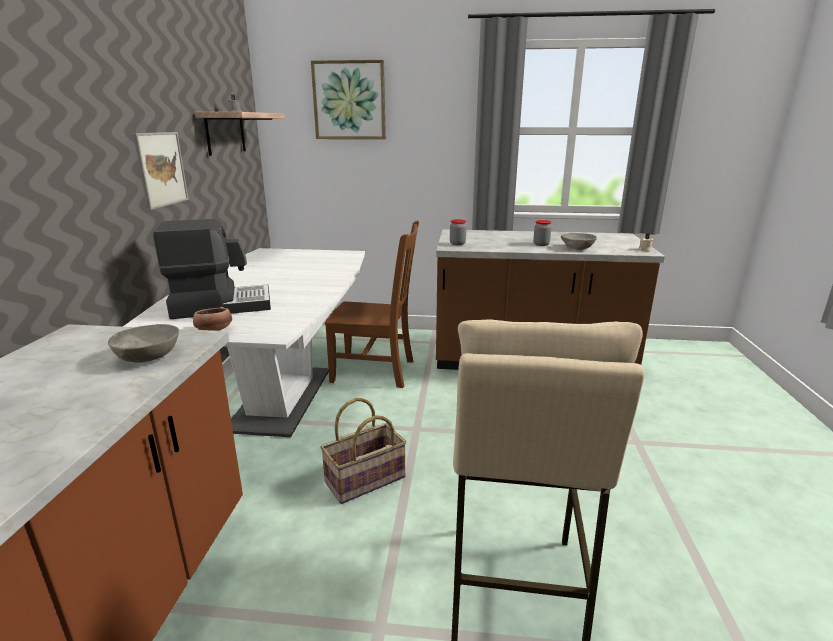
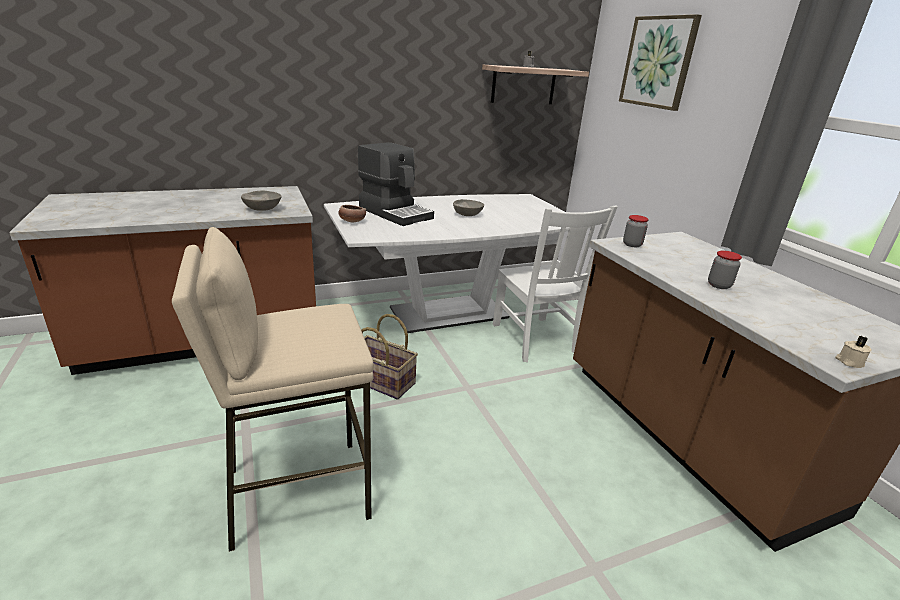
camera: 60 degrees right, 5 degrees up
picture [133,132,189,210] -> none
brown chair [325,221,419,388] -> white chair [493,206,618,362]
grey bowl [561,233,597,250] -> grey bowl moved to [453,199,484,216]

